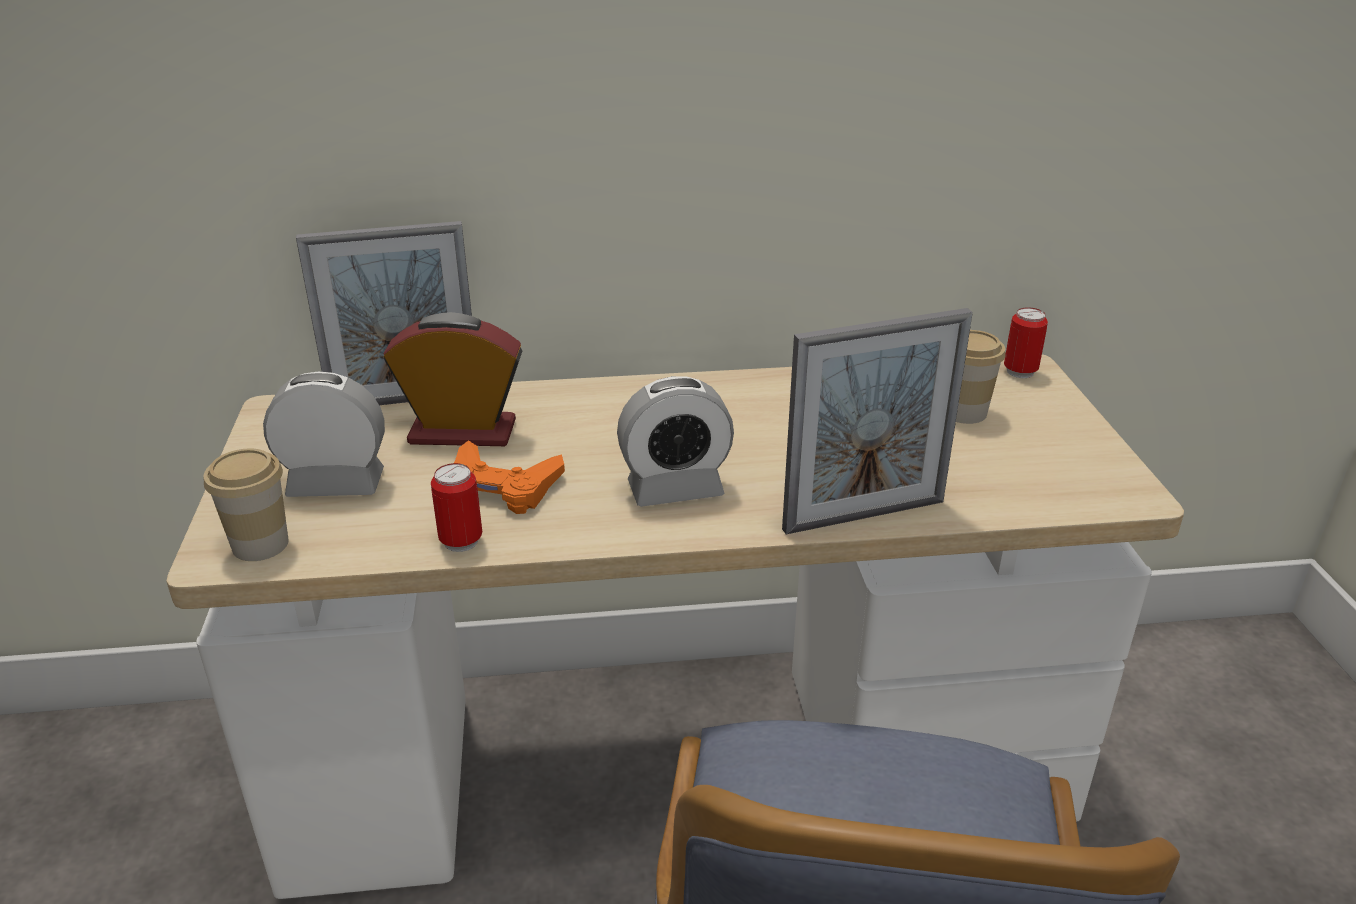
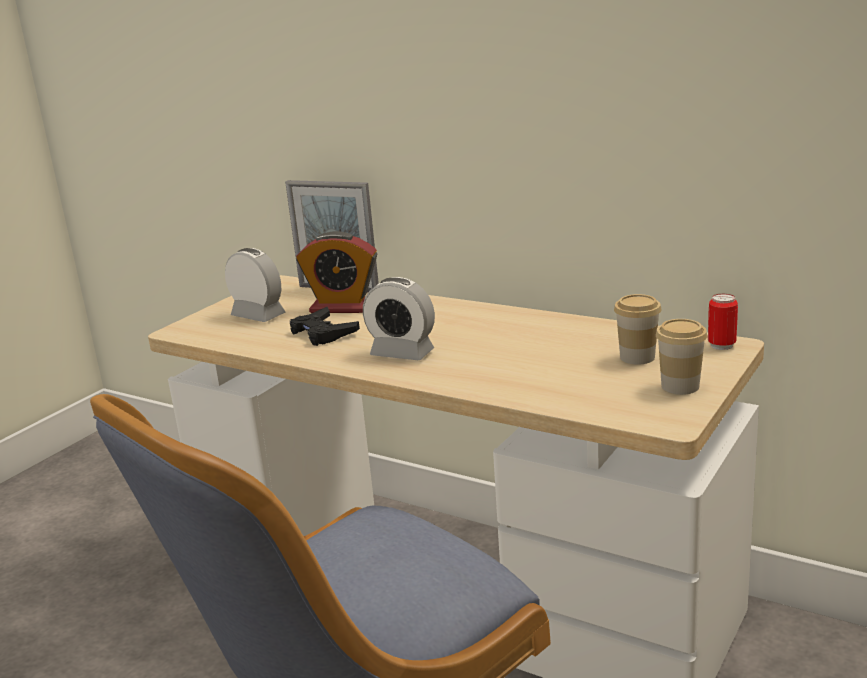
camera: 40 degrees right, 10 degrees down
cup [203,448,289,561] -> cup moved to [656,319,707,395]
alarm clock [383,312,522,446] -> alarm clock turned 150 degrees clockwise [296,231,377,313]
can [431,463,482,552] -> none
orange game controller [454,440,565,514] -> black game controller [290,307,360,346]
picture frame [782,308,973,534] -> none

